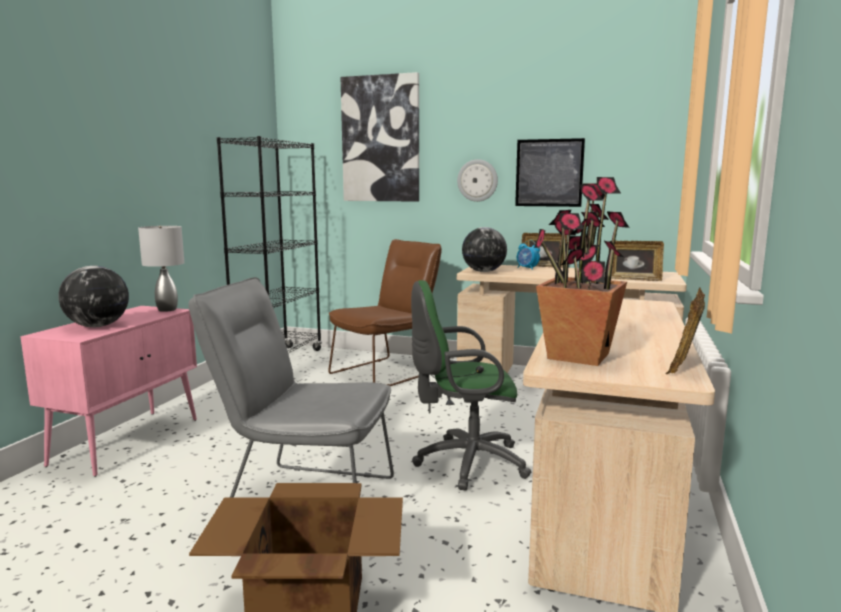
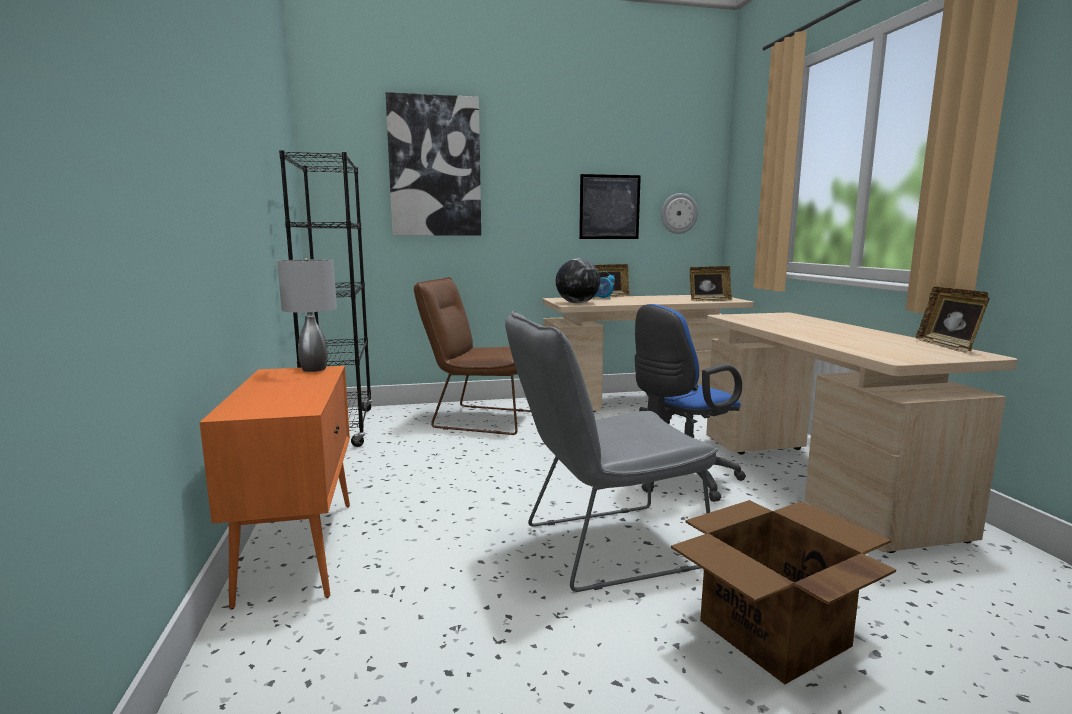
camera: 30 degrees left, 0 degrees up
pink cabinet [20,306,197,477] -> orange cabinet [200,366,350,609]
globe [58,266,129,327] -> none
brown chair [328,239,442,386] -> brown chair turned 90 degrees counterclockwise [414,277,531,435]
green office chair [411,280,531,490] -> blue office chair [635,304,746,502]
wall clock [457,159,498,202] -> wall clock moved to [661,193,698,234]
potted plant [534,177,630,366] -> none

